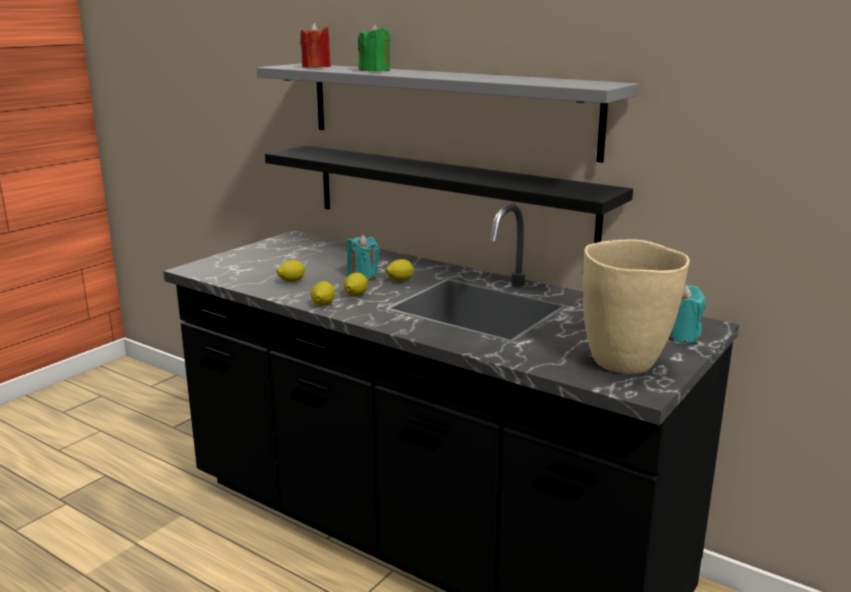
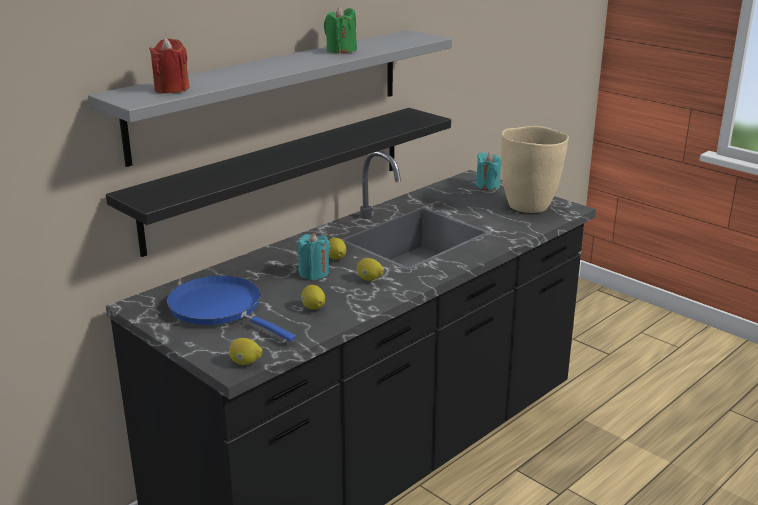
camera: 80 degrees left, 5 degrees up
lemon [311,281,335,306] -> lemon moved to [229,338,262,365]
green candle [358,24,391,72] -> green candle moved to [324,6,357,53]
none -> blue frying pan [167,275,296,341]

